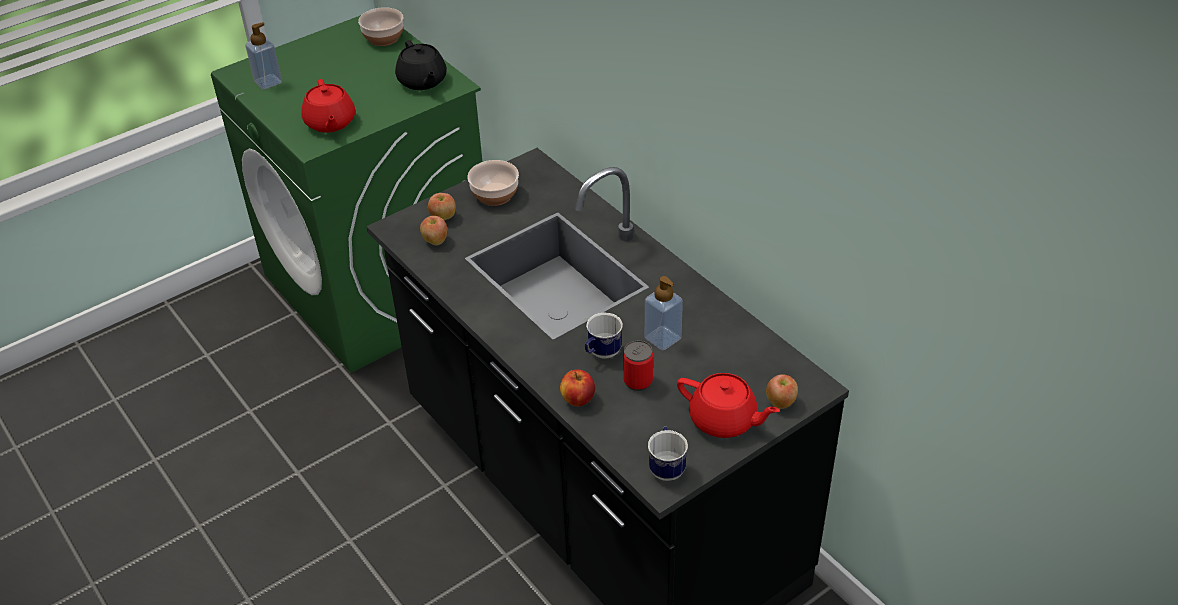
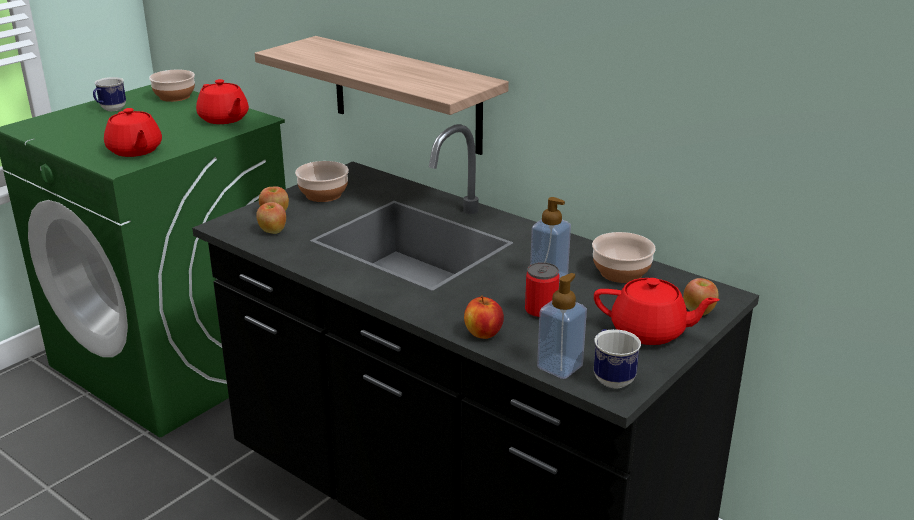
camera: 15 degrees left, 15 degrees down
soap dispenser [245,22,282,90] -> soap dispenser moved to [537,273,587,379]
black teapot [395,40,447,90] -> red teapot [196,79,249,124]
mug [585,312,623,359] -> mug moved to [93,77,126,111]
none -> shelf [255,36,509,155]
none -> bowl [592,232,656,283]

